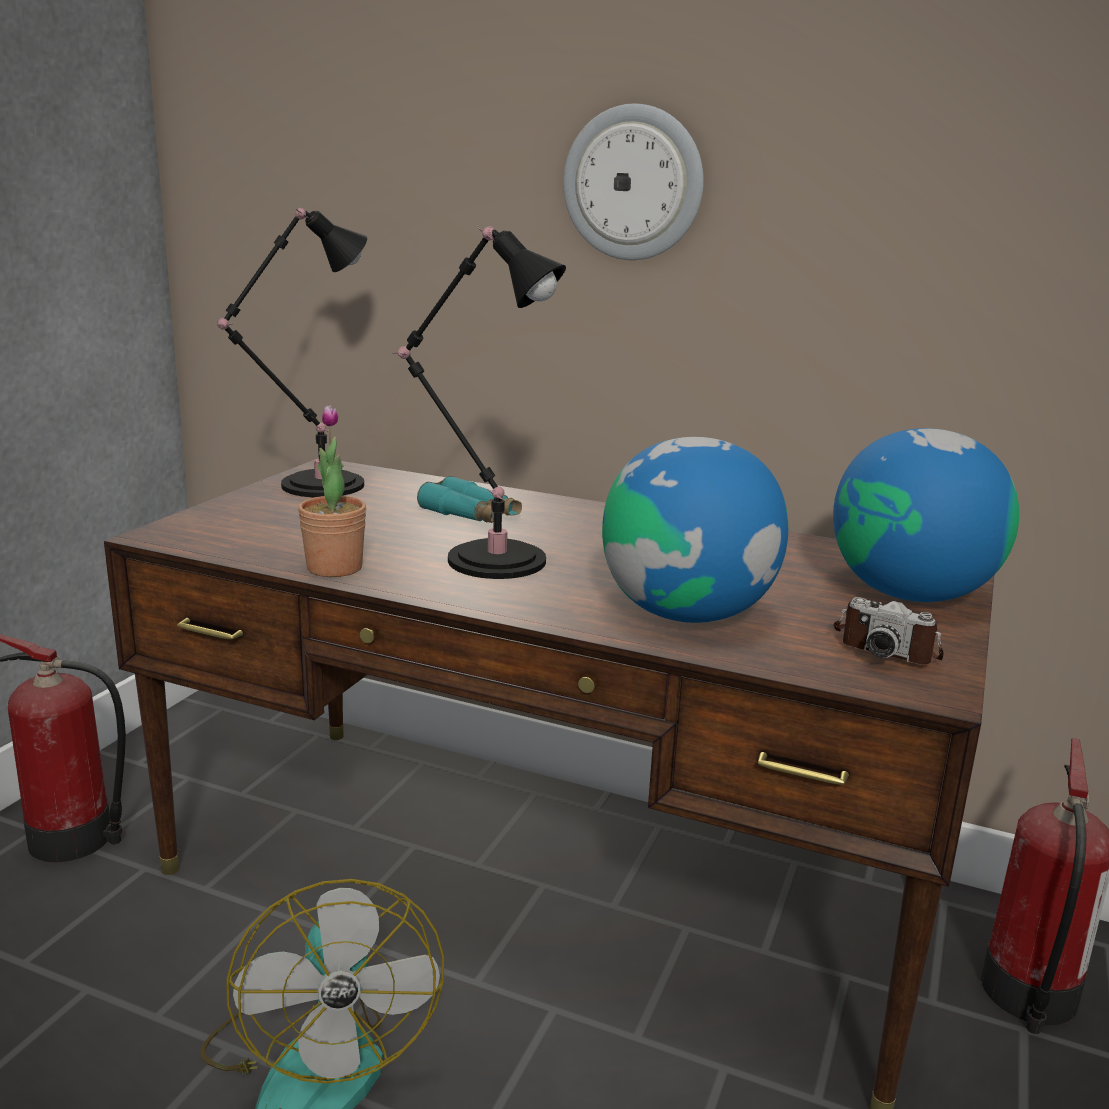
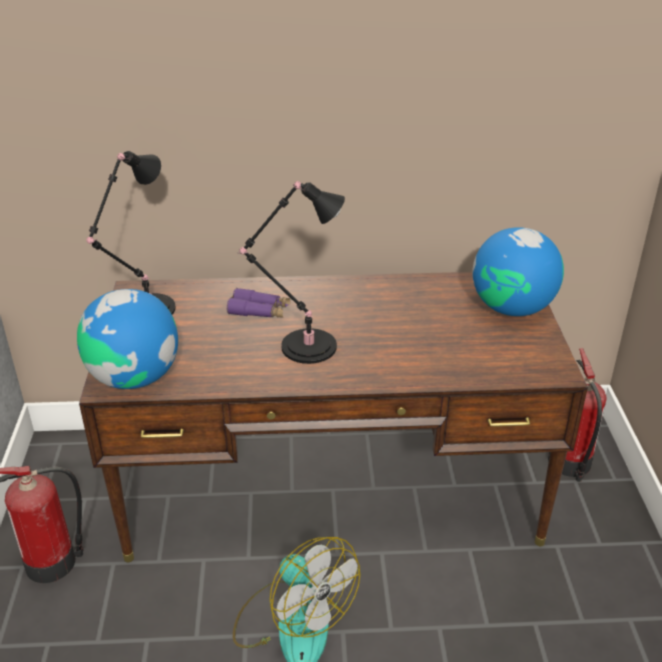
camera: 25 degrees left, 15 degrees up
potted plant [298,405,366,577] -> none
turquoise binoculars [417,476,522,523] -> purple binoculars [227,288,290,318]
wall clock [563,104,704,260] -> none
globe [602,437,788,623] -> globe moved to [77,289,178,389]
camera [834,597,944,664] -> none

